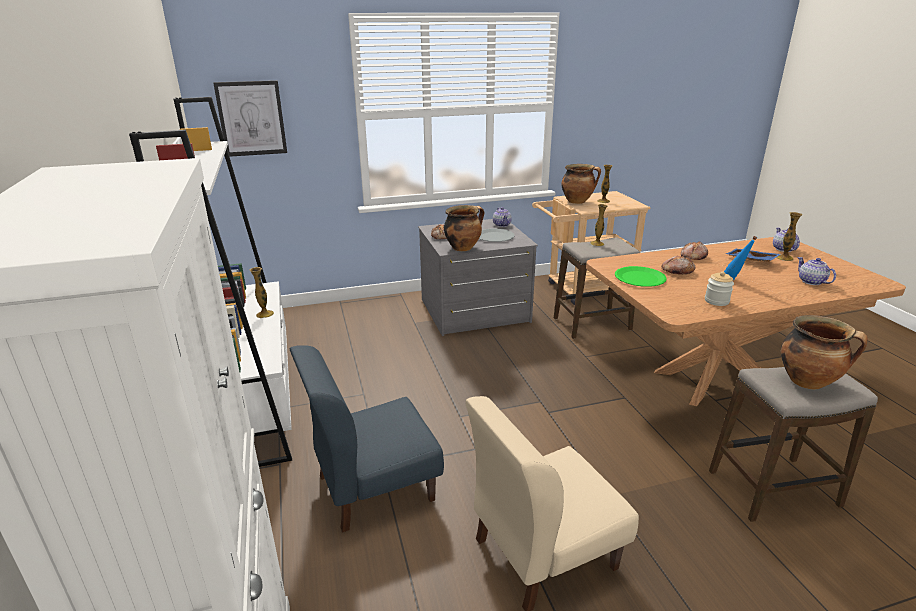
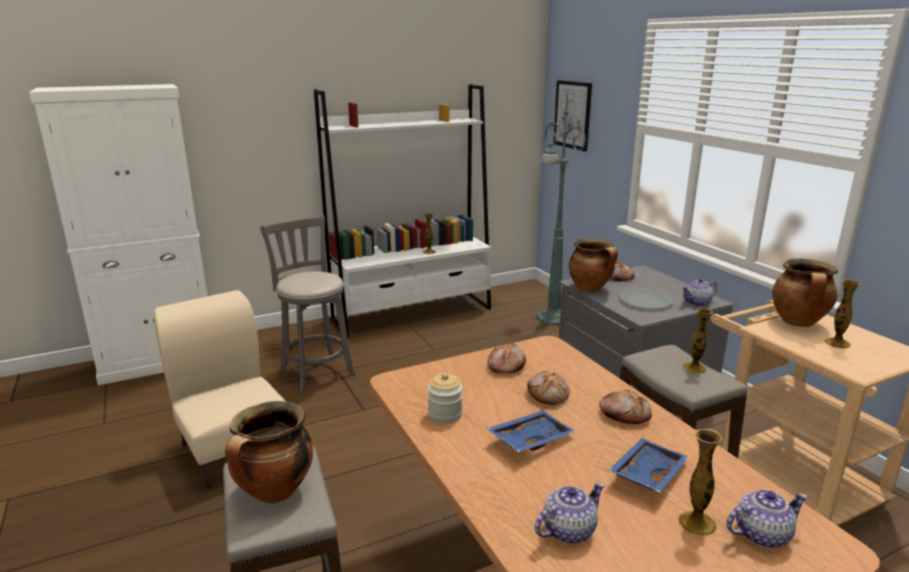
camera: 80 degrees right, 5 degrees down
blue chair [290,345,444,533] -> grey stool [260,215,356,393]
green plate [615,266,667,287] -> bread [488,342,526,374]
blue bottle [724,236,757,280] -> blue tray [486,410,576,452]
none -> green floor lamp [536,89,586,326]

